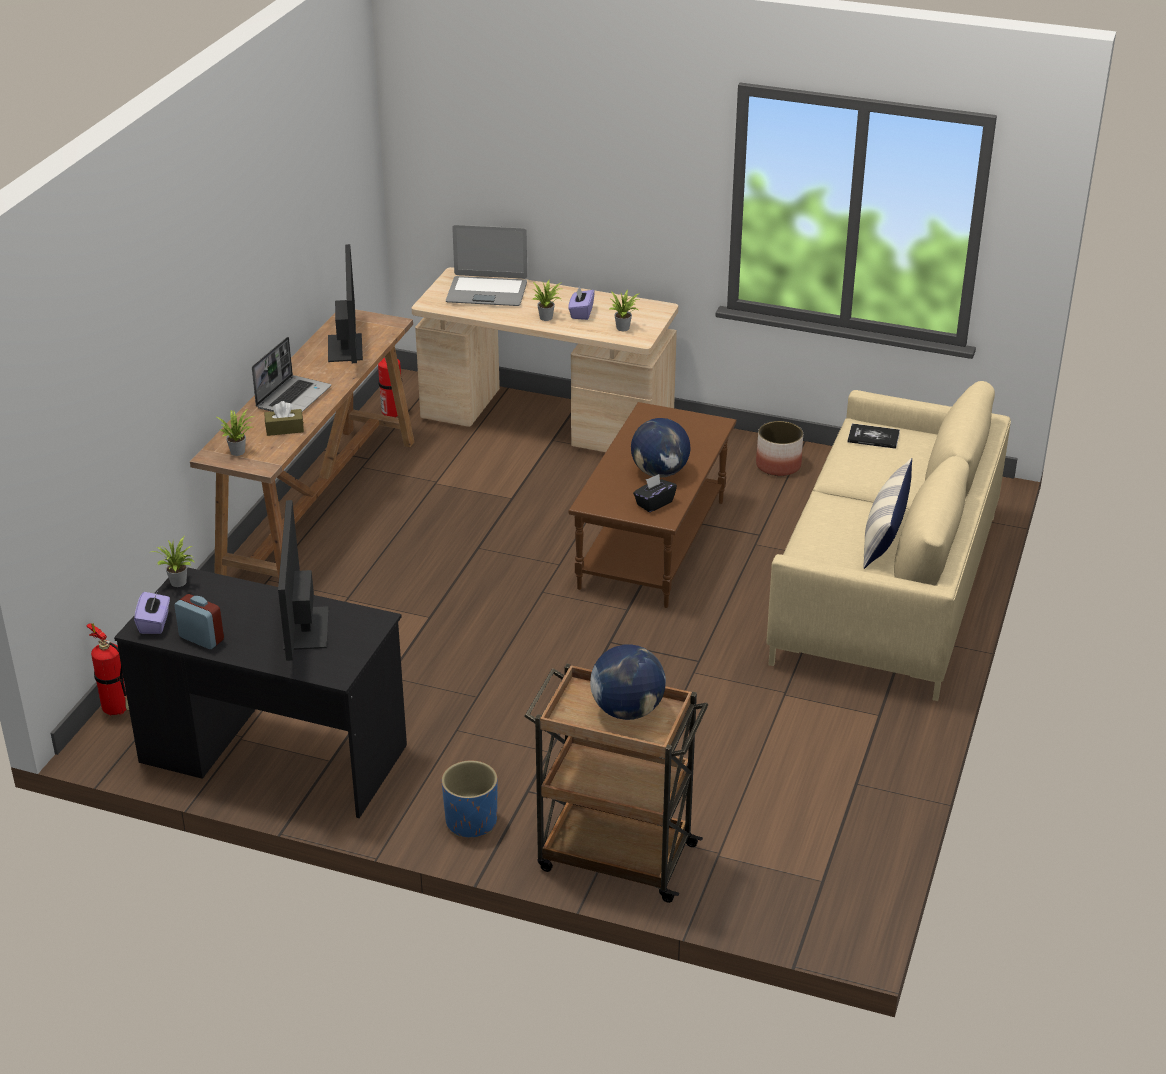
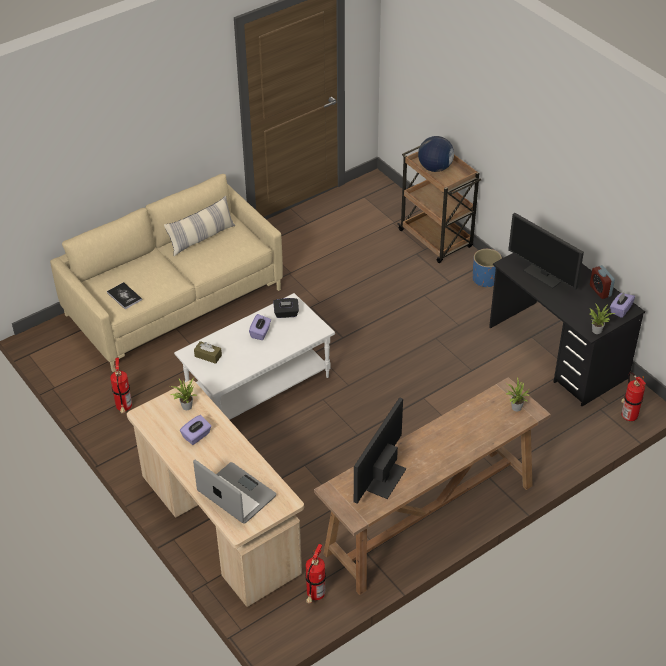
camera: 145 degrees left, 10 degrees up
laptop [252,337,331,412] -> none
brown tissue box [265,401,304,436] -> brown tissue box moved to [194,341,222,364]
monitor [278,500,329,661] -> monitor turned 105 degrees clockwise [508,213,584,290]
potted plant [532,280,562,321] -> none
brown coffee table [569,402,736,608] -> white coffee table [174,293,335,420]
globe [631,418,690,478] -> purple tissue box [249,314,271,340]
planter [756,421,803,476] -> fire extinguisher [110,357,132,413]

